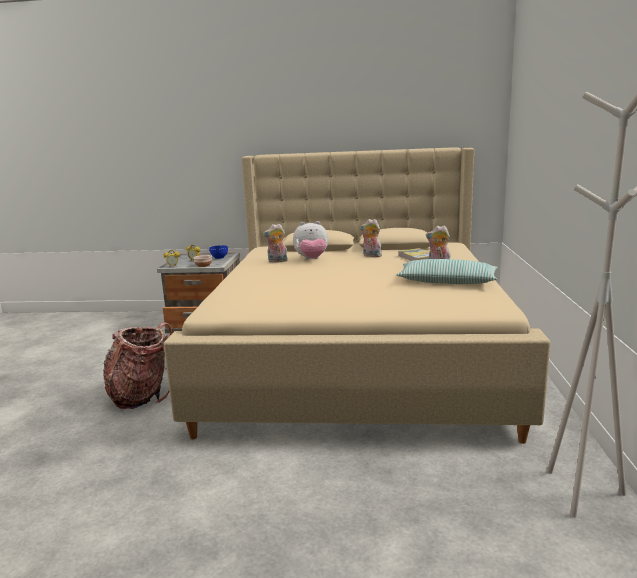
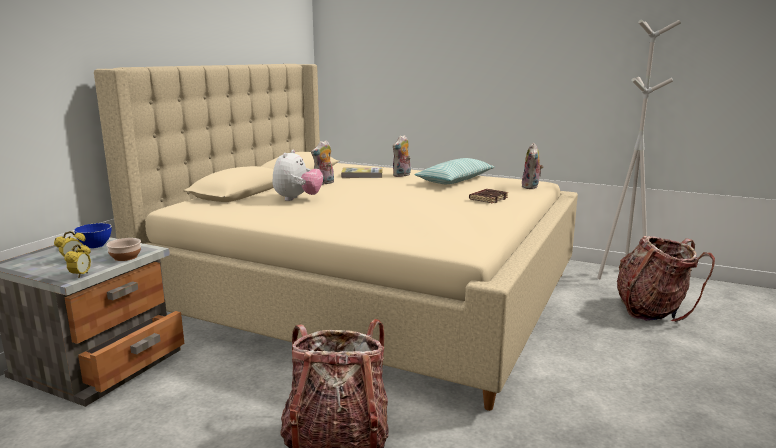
camera: 70 degrees left, 0 degrees up
plush toy [263,224,288,263] -> plush toy moved to [522,143,543,189]
none -> brown book [469,189,509,203]
none -> backpack [617,236,715,322]

